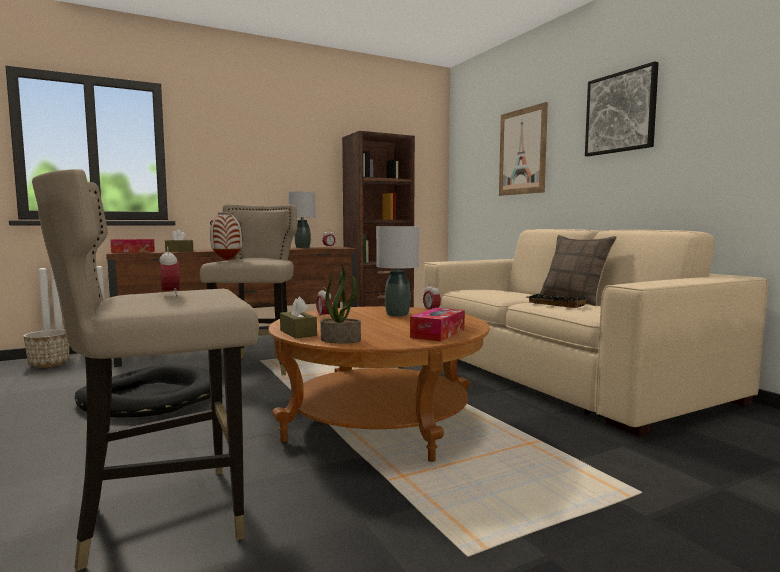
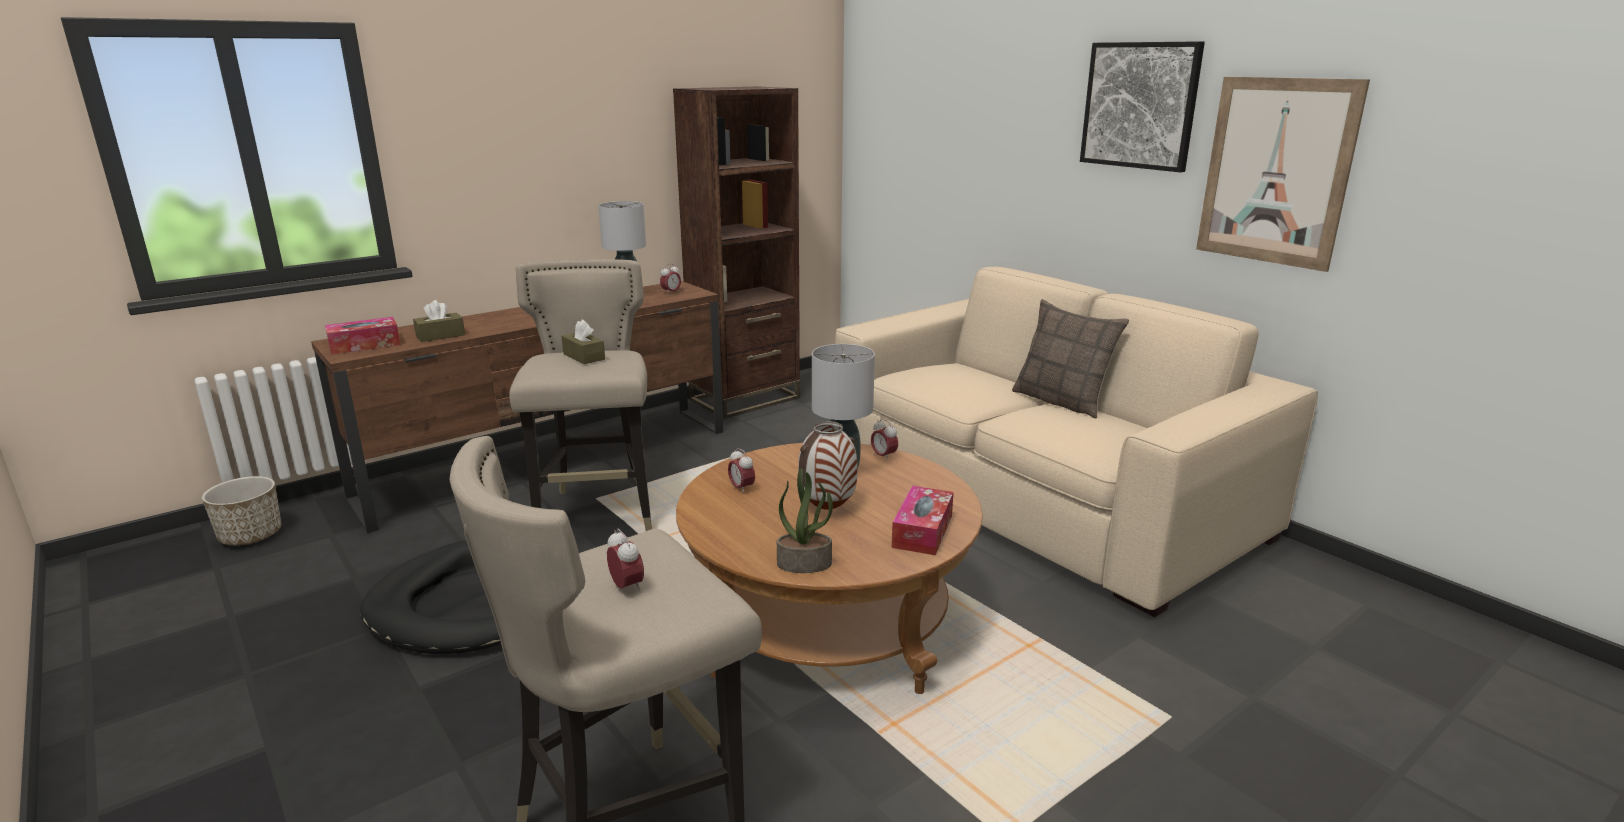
camera: 10 degrees left, 15 degrees up
vase [210,212,243,260] -> vase moved to [798,421,858,510]
brown tissue box [280,297,317,339] -> brown tissue box moved to [561,320,605,364]
picture [499,102,548,196] -> picture moved to [1196,77,1370,272]
black tray [526,294,588,308] -> none

